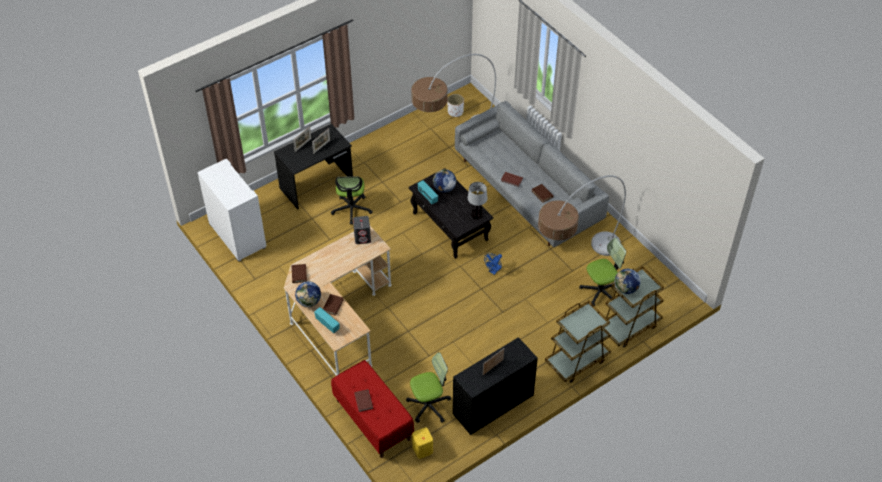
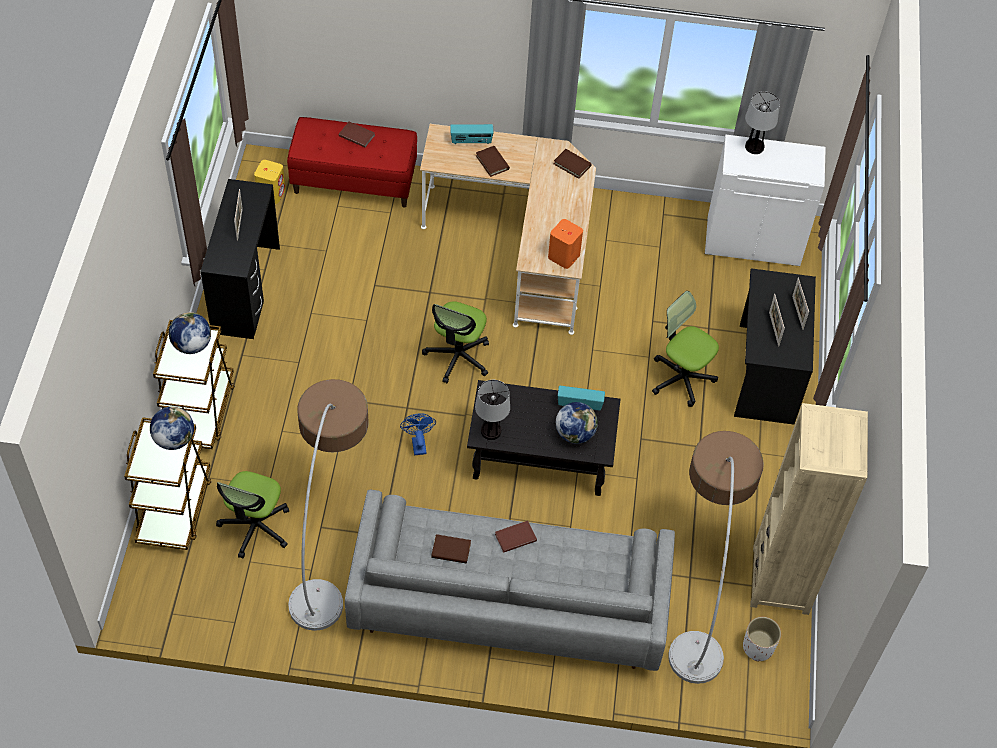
camera: 130 degrees right, 5 degrees up
globe [295,281,321,307] -> globe moved to [169,312,211,354]
grey speaker [353,216,371,244] -> orange speaker [548,219,583,269]
office chair [406,352,451,423] -> office chair moved to [422,301,489,383]
none -> table lamp [745,91,780,154]
none -> beige bookcase [750,403,868,615]

